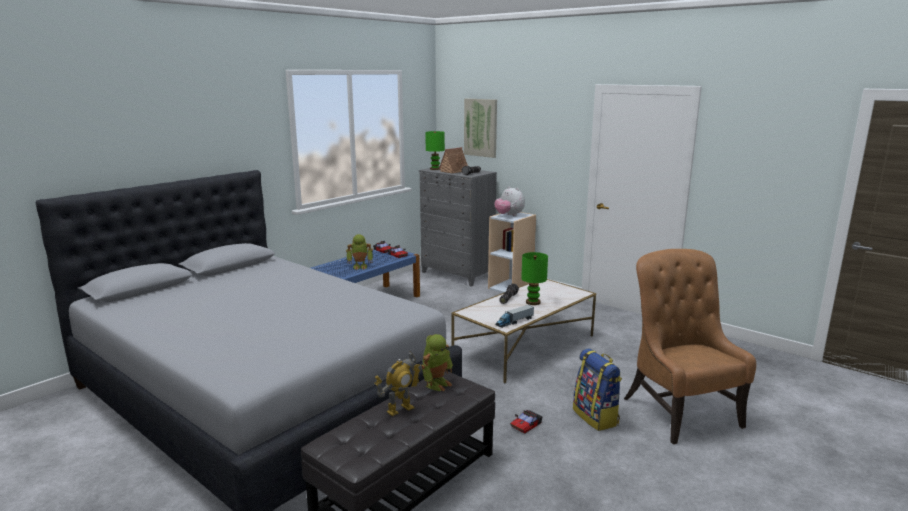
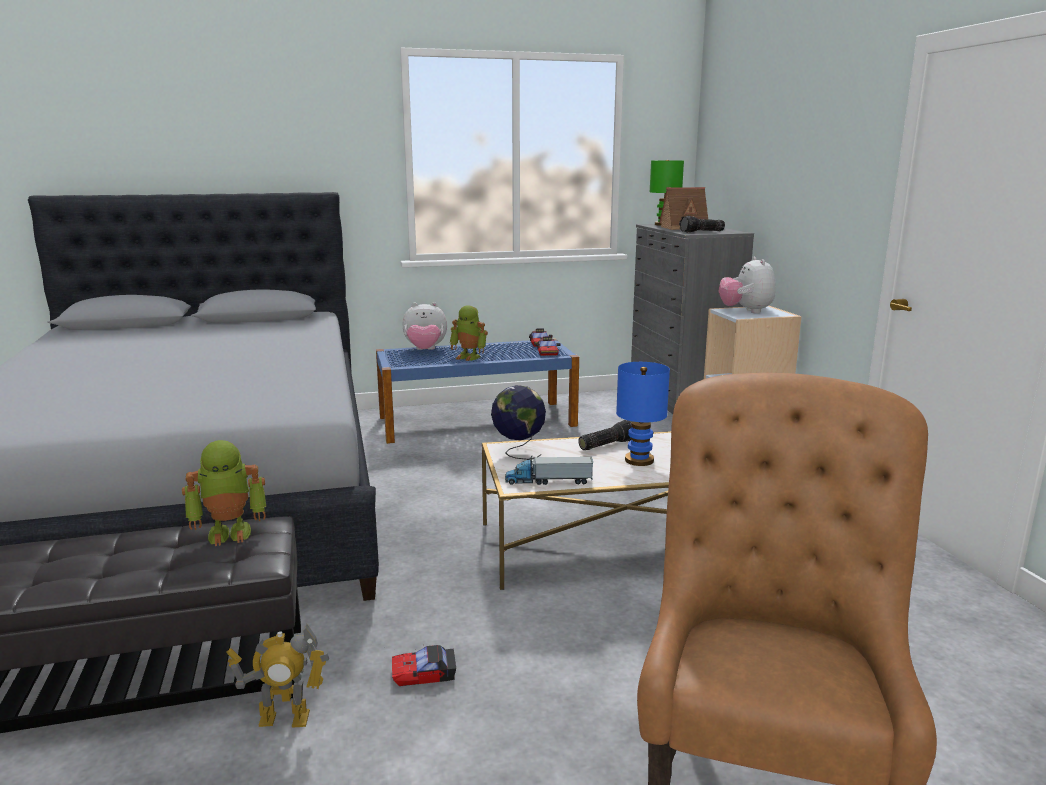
camera: 35 degrees right, 0 degrees up
toy robot [374,352,422,416] -> toy robot moved to [227,624,329,728]
picture [464,98,497,158] -> none
green table lamp [521,252,548,305] -> blue table lamp [616,362,670,466]
backpack [573,348,622,431] -> none
none -> plush toy [402,302,447,350]
none -> globe [491,385,546,460]

